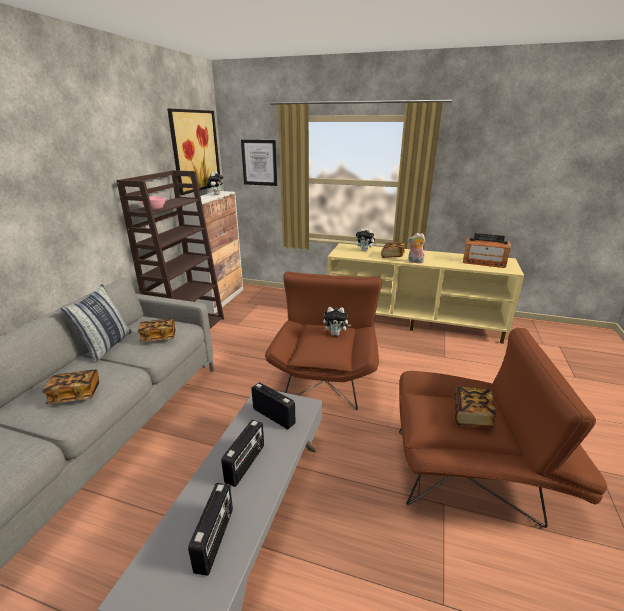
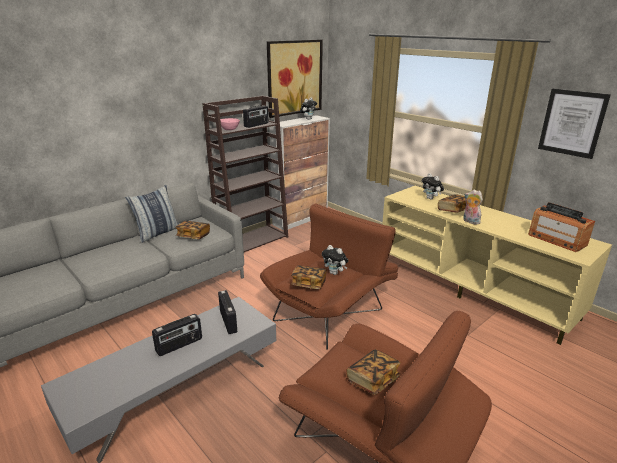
camera: 30 degrees right, 0 degrees up
book [42,369,99,404] -> book moved to [291,265,327,289]
radio [188,483,233,576] -> radio moved to [243,105,268,128]
picture [241,140,277,186] -> picture moved to [538,89,611,159]

